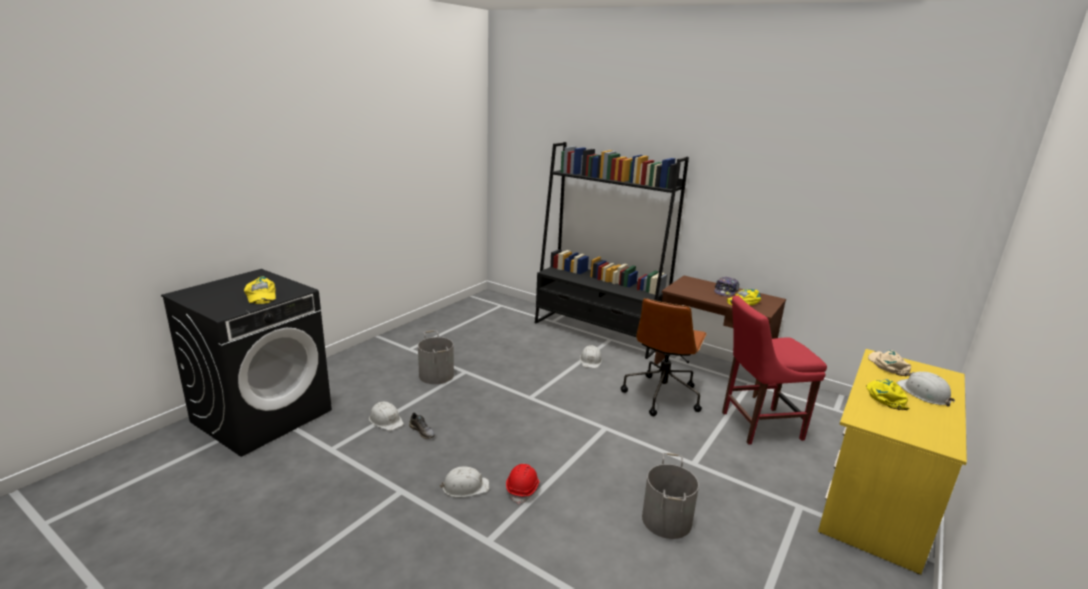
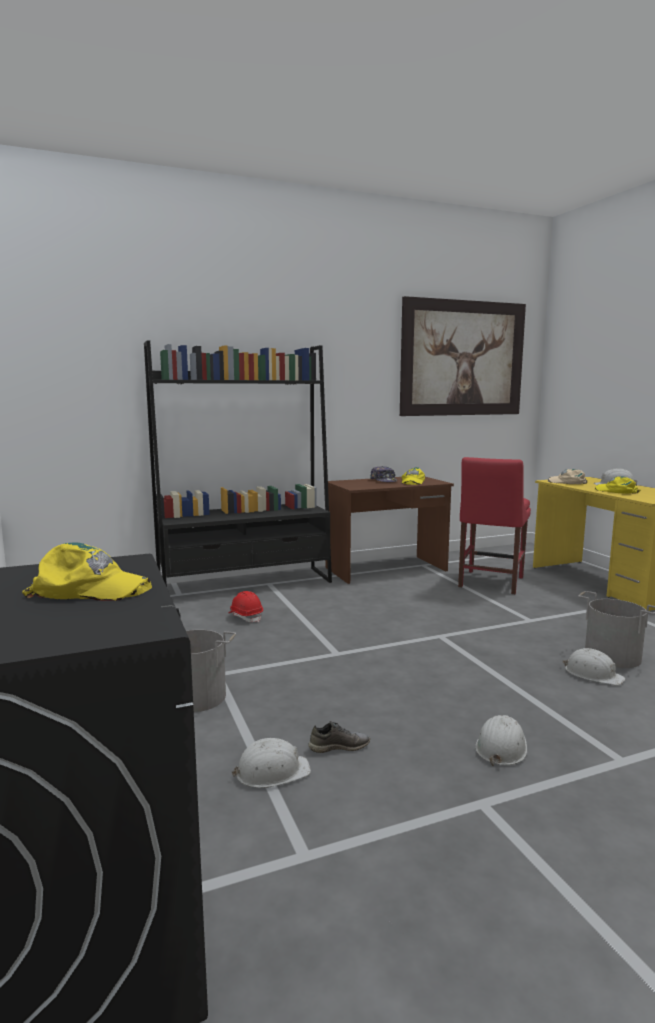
camera: 55 degrees left, 10 degrees down
red hard hat [506,464,540,504] -> red hard hat moved to [229,591,263,622]
white hard hat [580,345,602,368] -> white hard hat moved to [563,648,625,685]
brown office chair [621,298,707,416] -> none
none -> picture [400,296,526,416]

